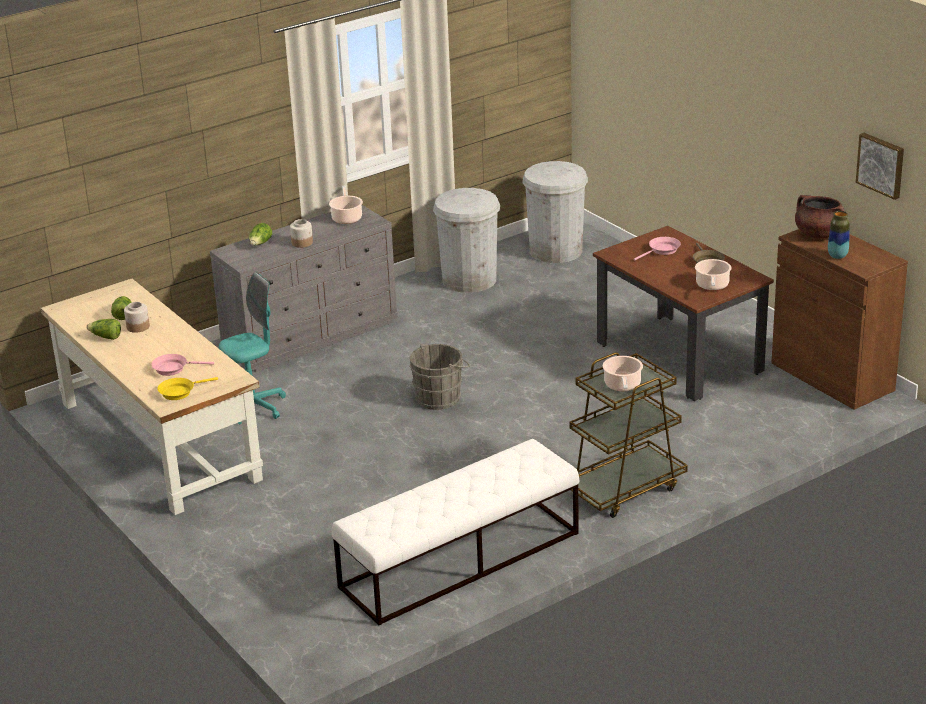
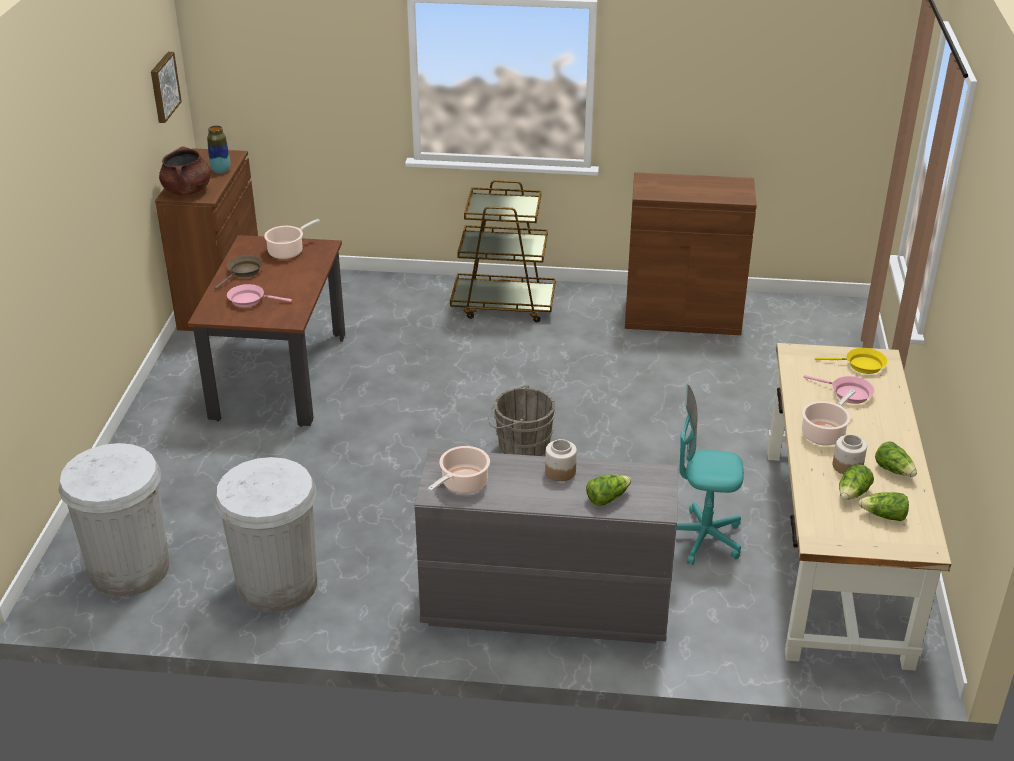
camera: 140 degrees left, 5 degrees up
white bench [332,439,579,626] -> brown cabinet [625,172,757,335]
cooking pot [603,356,643,391] -> cooking pot moved to [802,390,856,446]
none -> lettuce [858,492,909,521]

